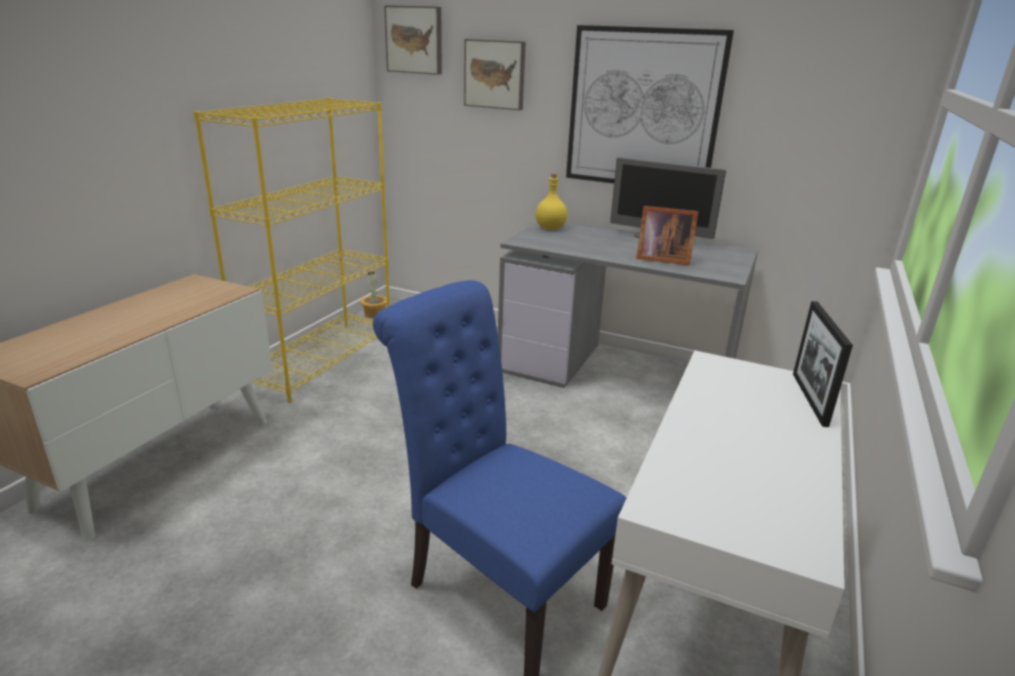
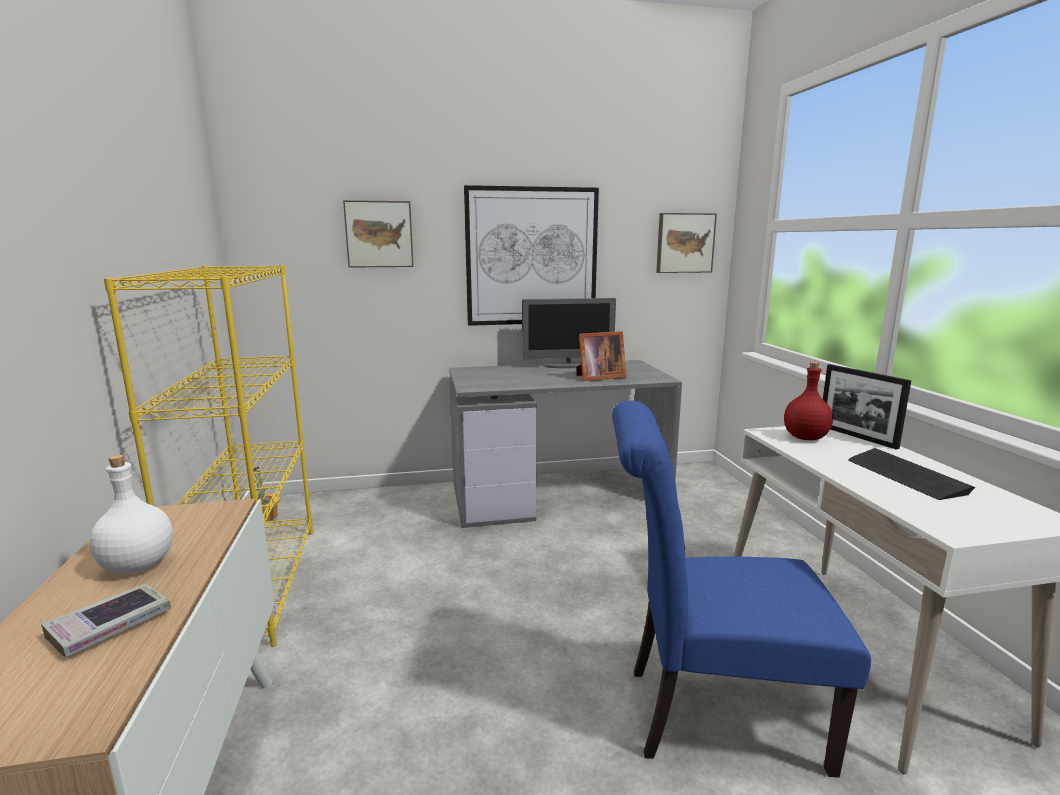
camera: 35 degrees left, 10 degrees down
picture [384,5,442,75] -> picture moved to [656,213,717,273]
yellow bottle [536,173,567,230] -> none
none -> book [41,584,171,657]
none -> white bottle [90,455,173,574]
none -> red bottle [784,362,833,440]
none -> keyboard [848,448,975,500]

